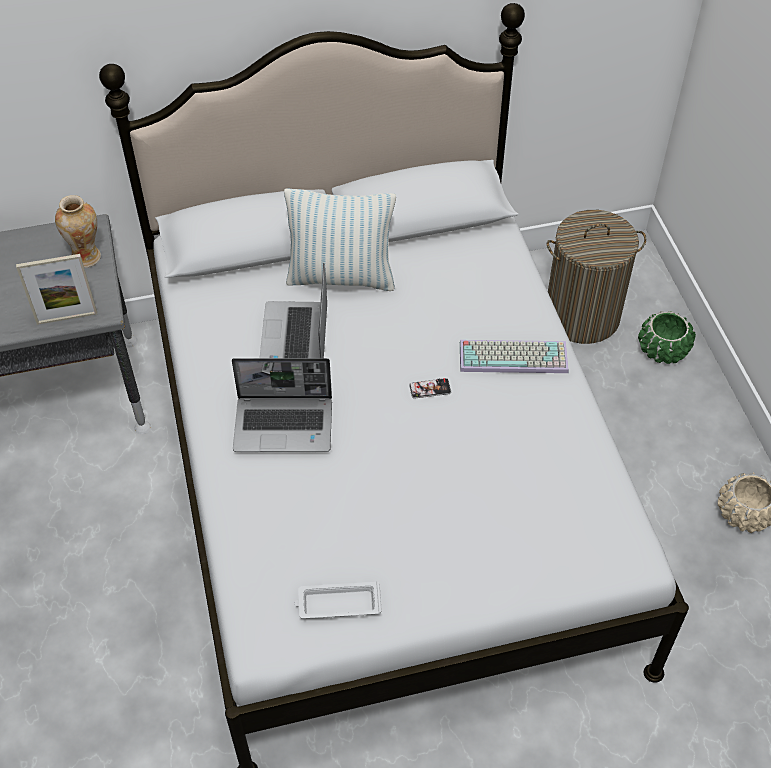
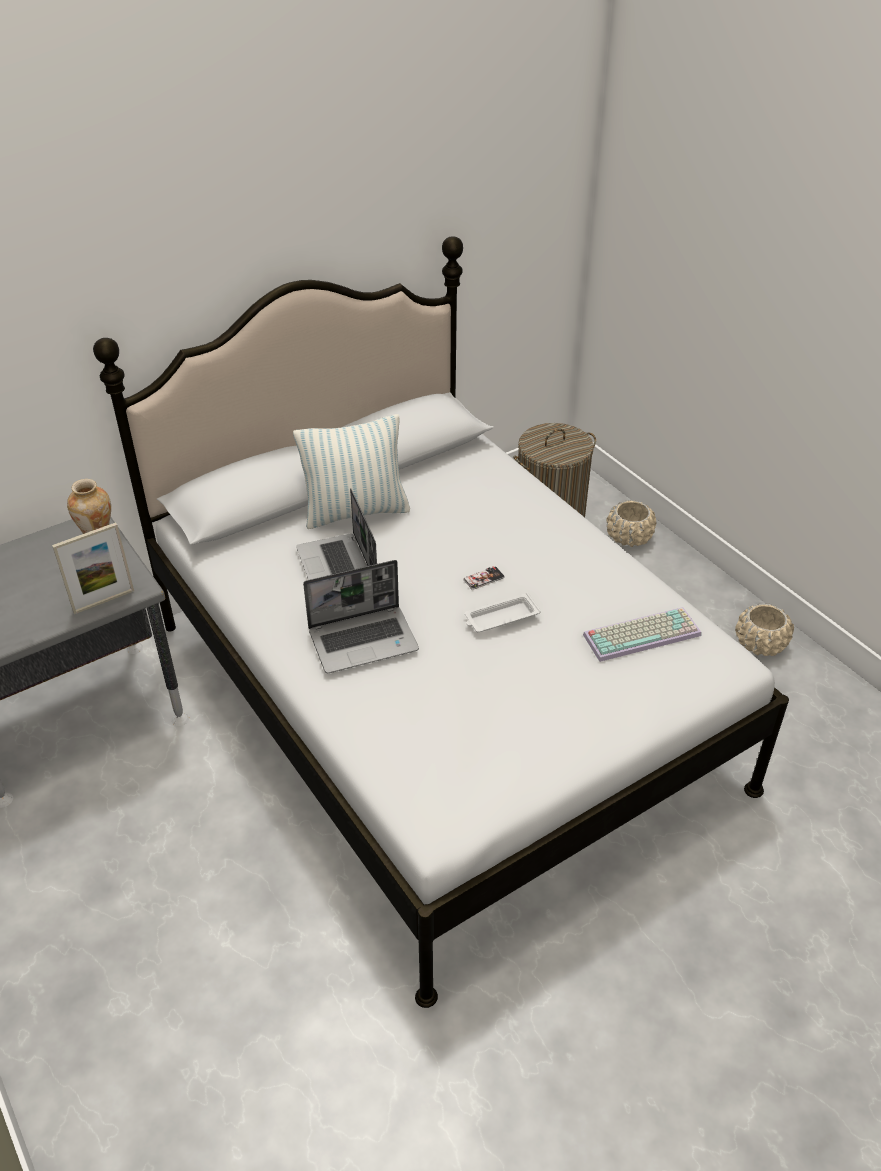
camera: 20 degrees left, 10 degrees down
white tray [295,581,382,619] -> white tray moved to [465,593,541,632]
keyboard [460,340,569,373] -> keyboard moved to [583,607,701,662]
green planter [638,311,696,364] -> beige planter [606,500,657,547]

